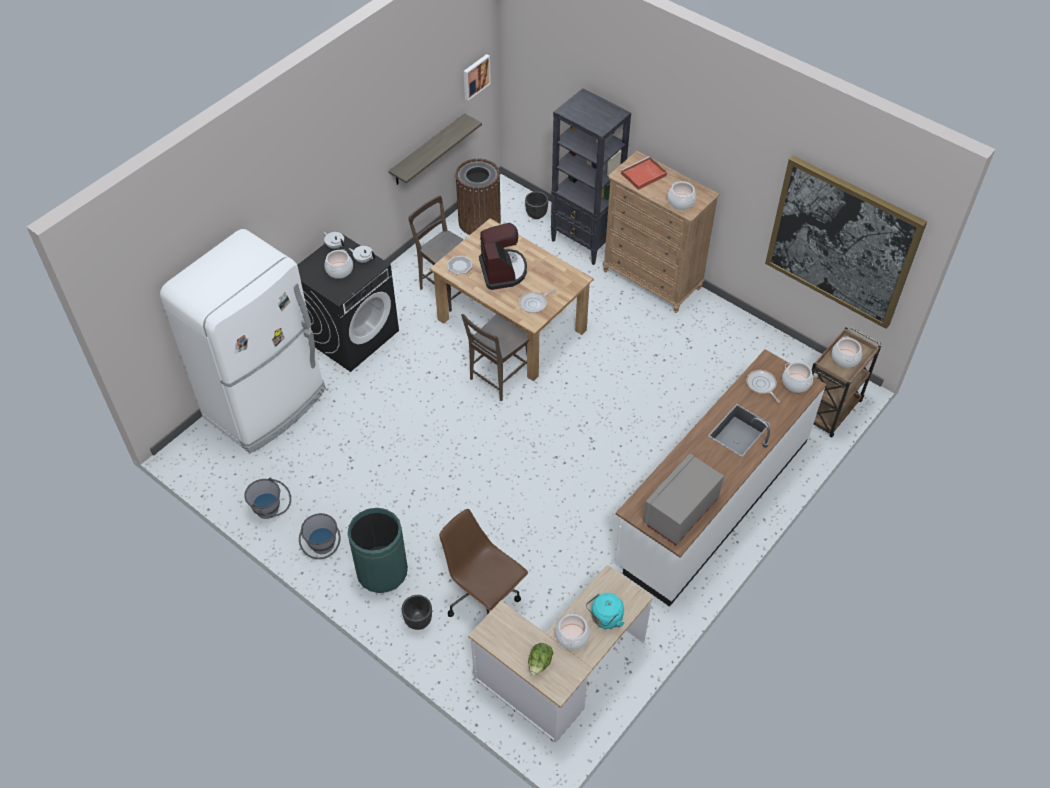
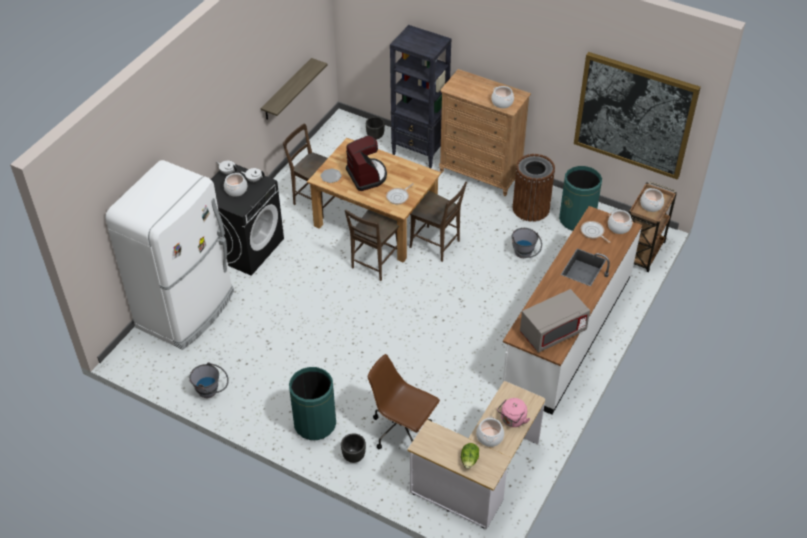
camera: 10 degrees left, 5 degrees down
grey bucket [299,513,341,559] -> grey bucket moved to [512,228,542,258]
brown trash can [455,158,501,235] -> brown trash can moved to [513,154,555,222]
picture [464,54,491,101] -> none
turquoise kettle [586,593,624,629] -> pink kettle [497,398,530,427]
red tray [620,156,667,190] -> none
grey microwave [643,454,724,545] -> grey microwave turned 150 degrees counterclockwise [520,289,590,353]
none -> brown chair [409,182,467,262]
none -> green trash can [559,166,602,231]

